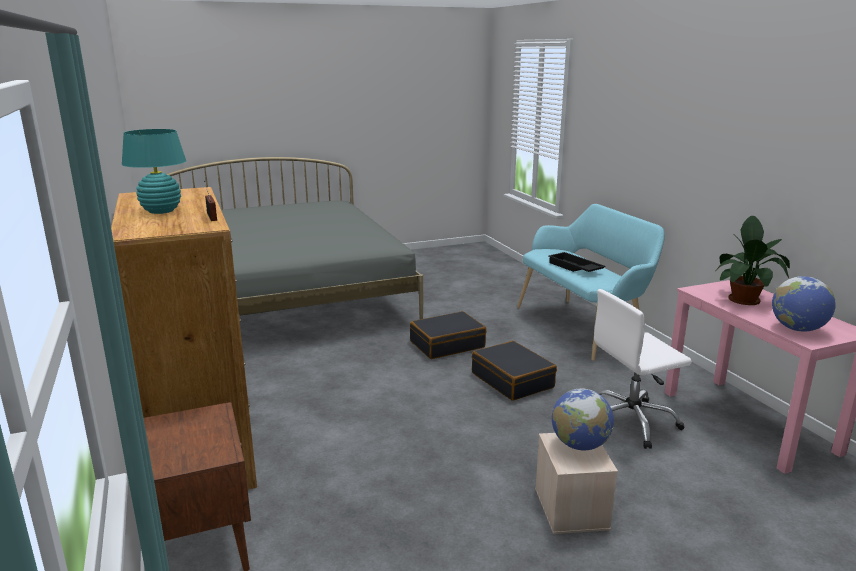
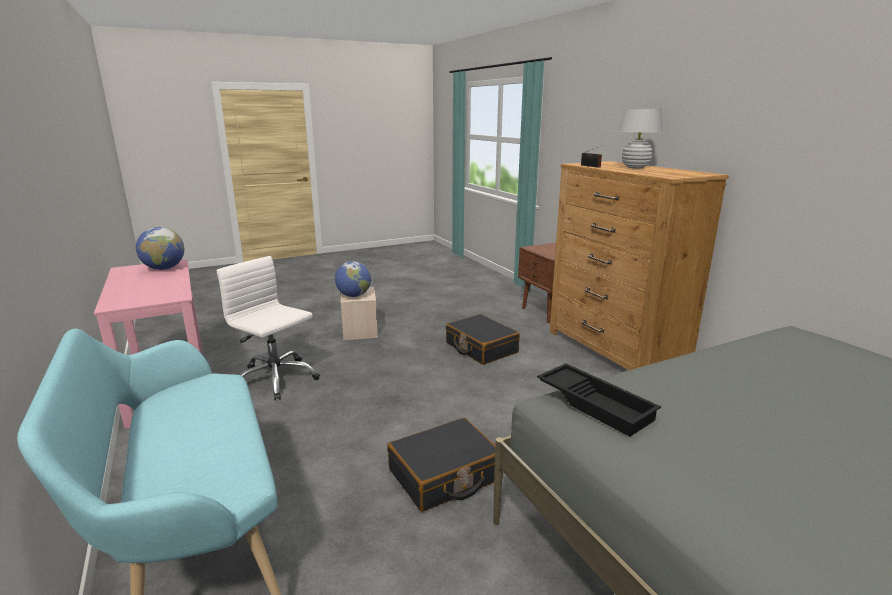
camera: 175 degrees right, 0 degrees up
turquoise table lamp [122,129,186,214] -> white table lamp [618,109,663,168]
black suitcase [472,341,557,400] -> black suitcase moved to [446,314,520,365]
black tray [549,252,606,272] -> black tray moved to [537,363,661,437]
white office chair [594,289,692,449] -> white office chair turned 120 degrees counterclockwise [217,256,320,400]
potted plant [716,216,790,305] -> none

